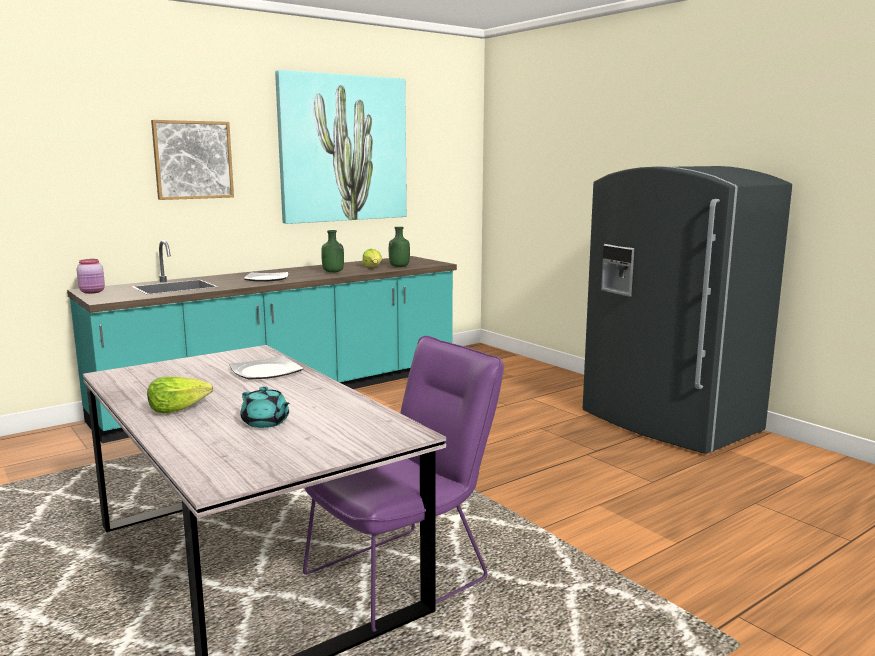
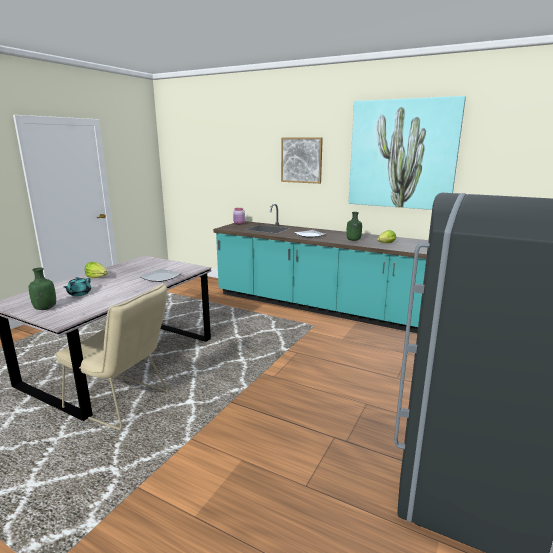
camera: 65 degrees right, 5 degrees up
purple chair [303,336,504,632] -> beige chair [55,283,169,430]
green bottle [389,227,410,267] -> green bottle moved to [29,268,56,310]

